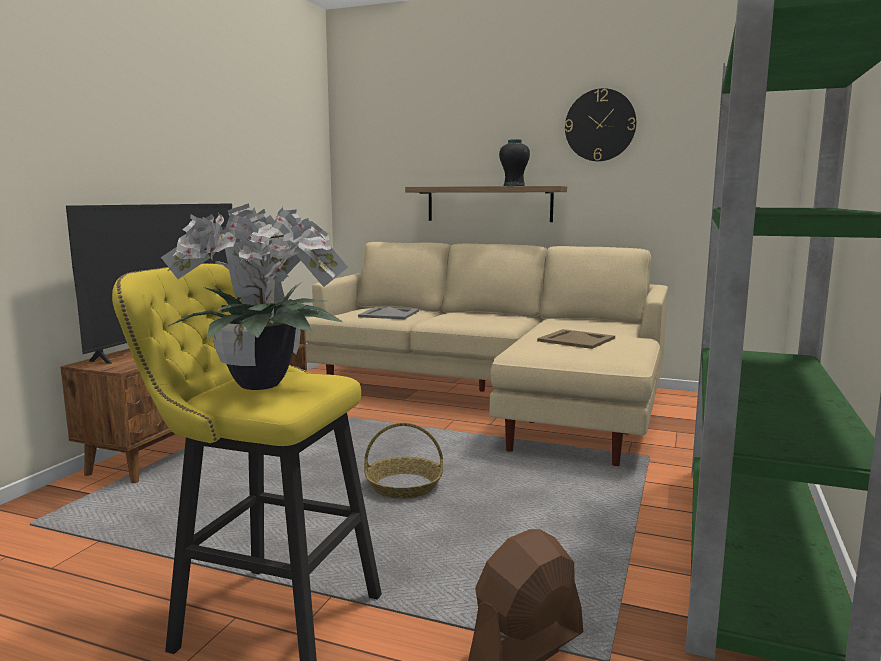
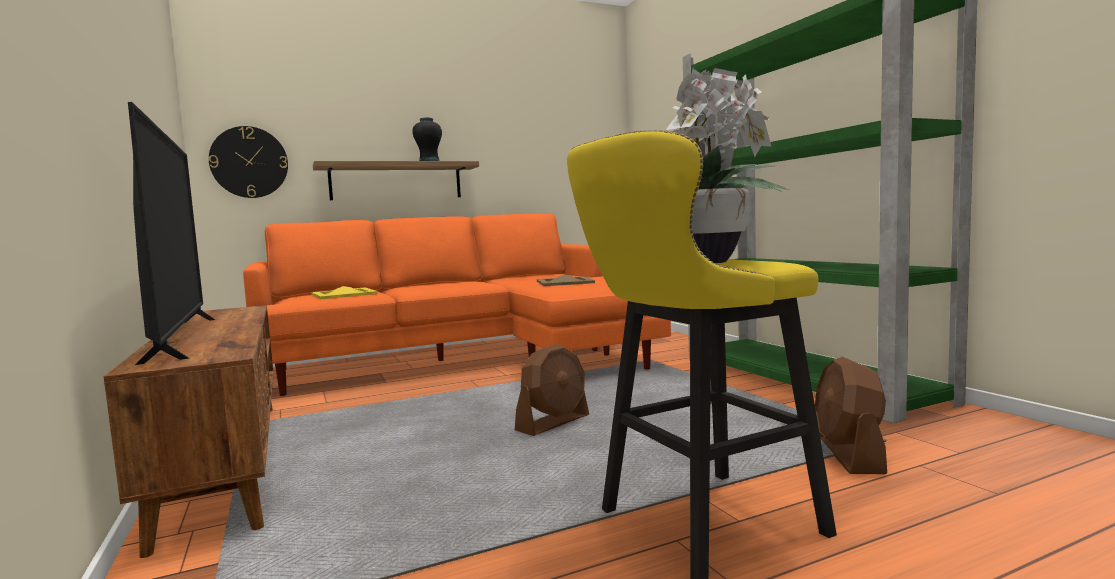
camera: 45 degrees left, 5 degrees down
beige sofa [305,242,668,466] -> orange sofa [243,213,671,396]
grey tray [358,307,419,319] -> yellow tray [312,286,378,299]
basket [364,422,443,499] -> brown fan [515,344,589,436]
wall clock [565,88,636,161] -> wall clock moved to [209,126,288,198]

